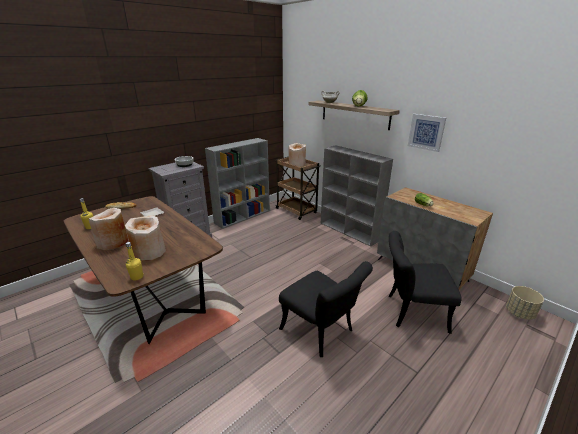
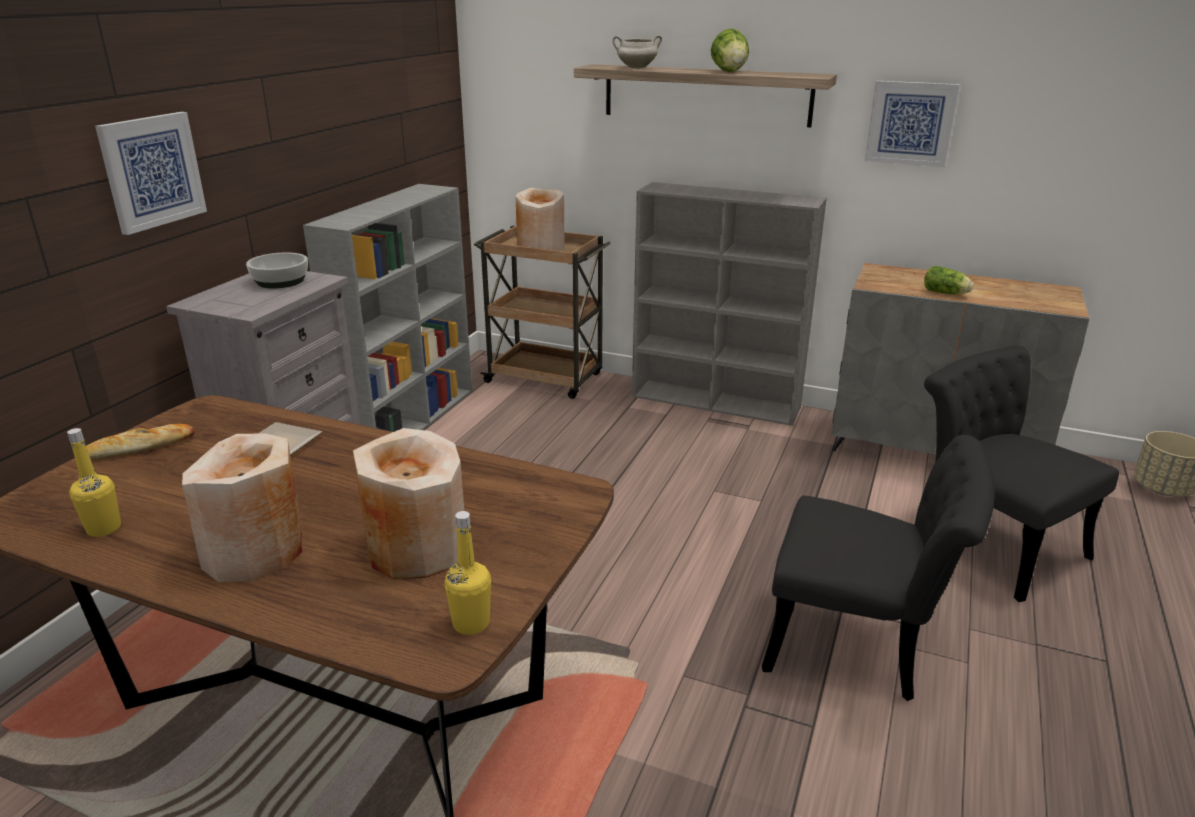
camera: 25 degrees left, 0 degrees up
black chair [389,231,462,334] -> black chair turned 75 degrees clockwise [924,346,1119,602]
none -> picture [95,112,207,235]

